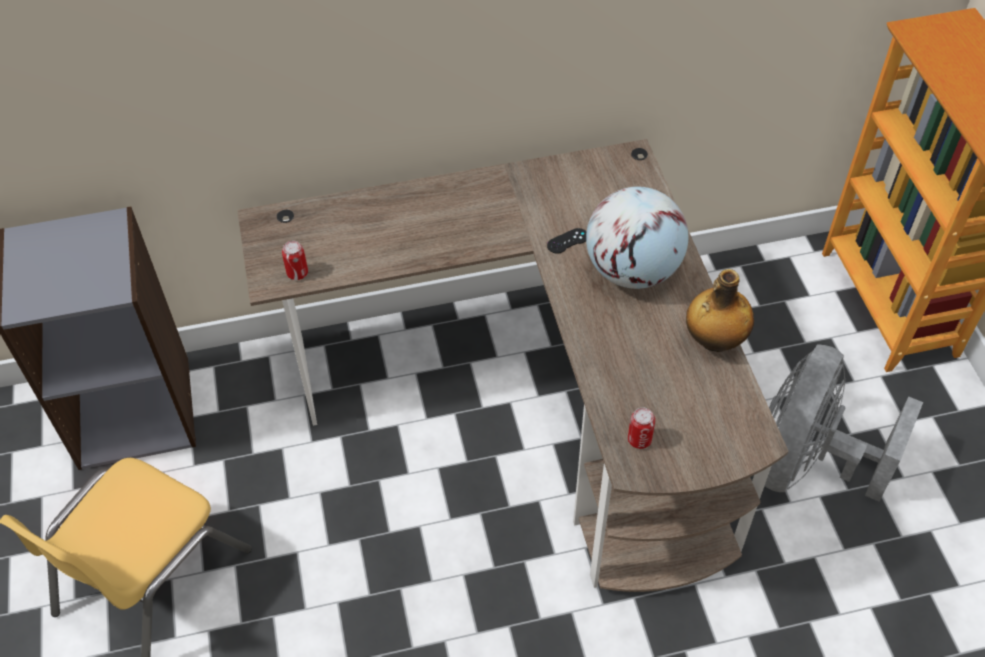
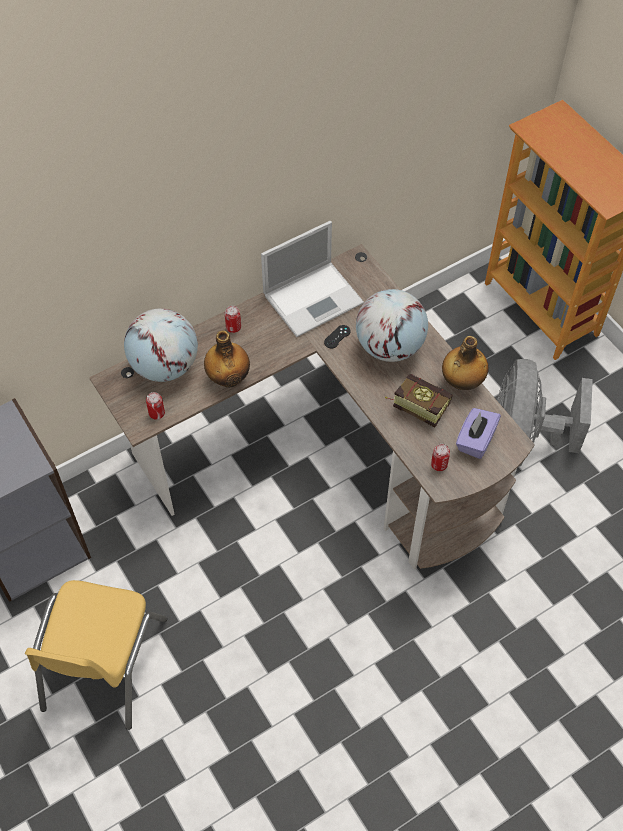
camera: 20 degrees left, 5 degrees up
none -> globe [124,308,198,382]
none -> bottle [204,330,250,388]
none -> can [225,306,241,333]
none -> laptop [261,221,364,337]
none -> book [385,374,453,427]
none -> purple tissue box [456,408,501,459]

